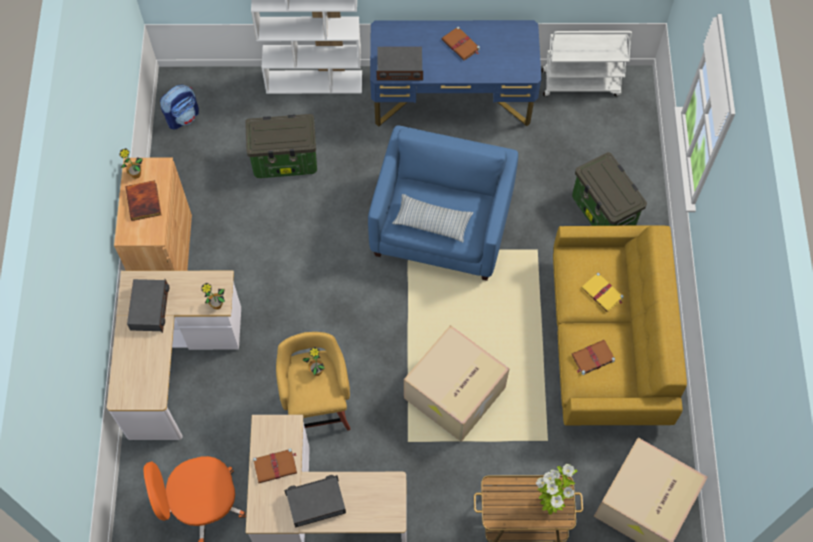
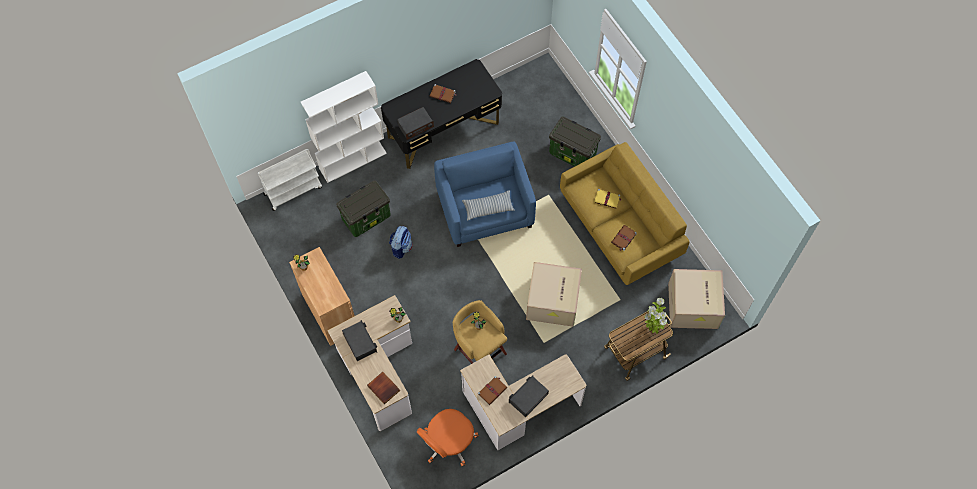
camera: 30 degrees left, 0 degrees up
book [126,180,162,221] -> book moved to [367,372,400,404]
backpack [160,85,199,130] -> backpack moved to [389,226,413,259]
blue desk [370,20,542,126] -> black desk [381,59,502,169]
white cart [542,31,632,97] -> white cart moved to [258,149,322,211]

